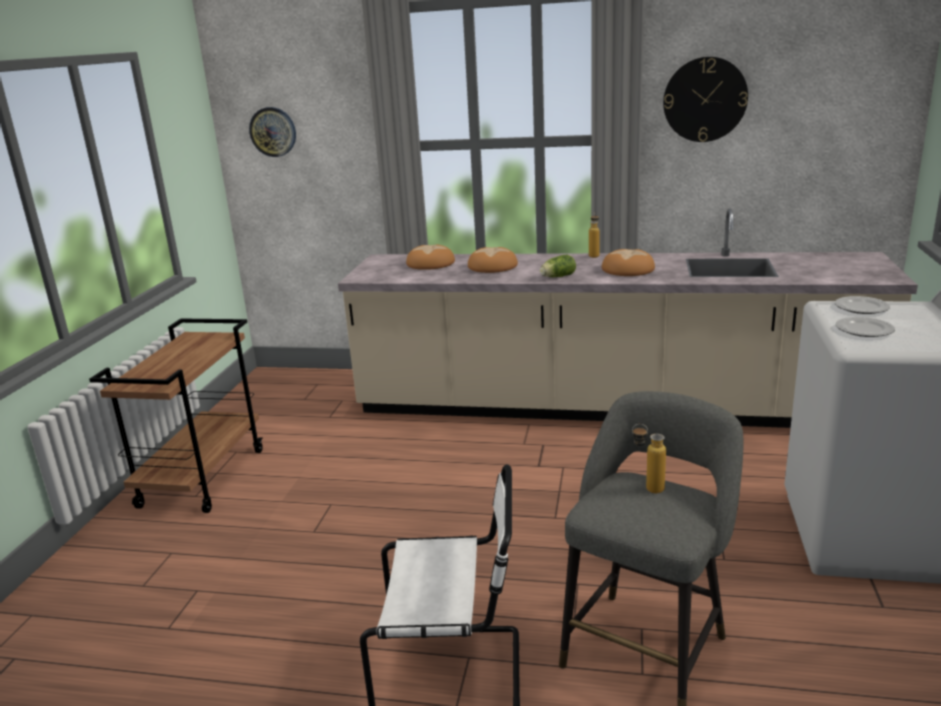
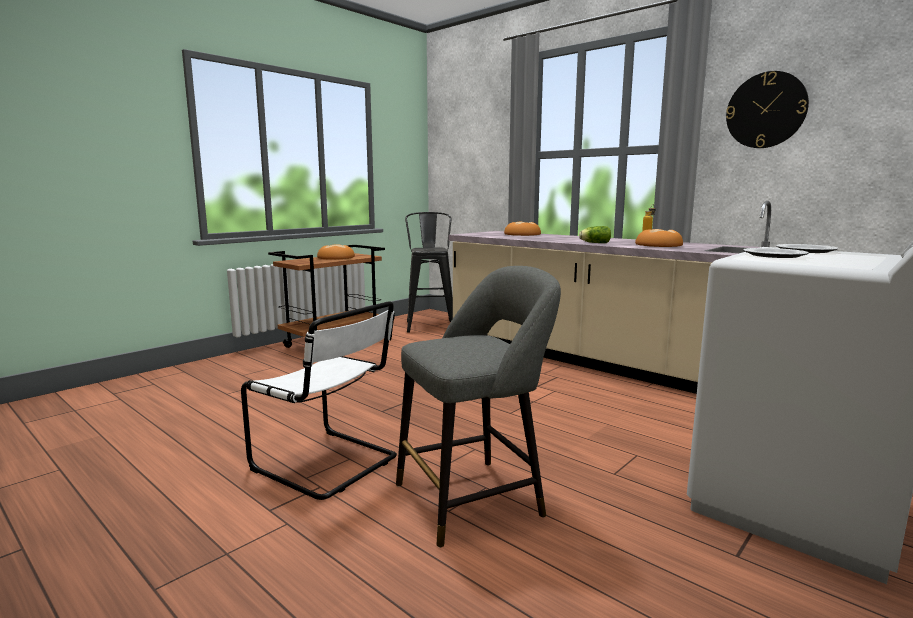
camera: 30 degrees right, 10 degrees down
wall clock [249,107,296,157] -> none
bread [468,247,518,273] -> bread moved to [317,244,355,260]
bottle [632,424,666,493] -> none
none -> black stool [405,212,453,333]

